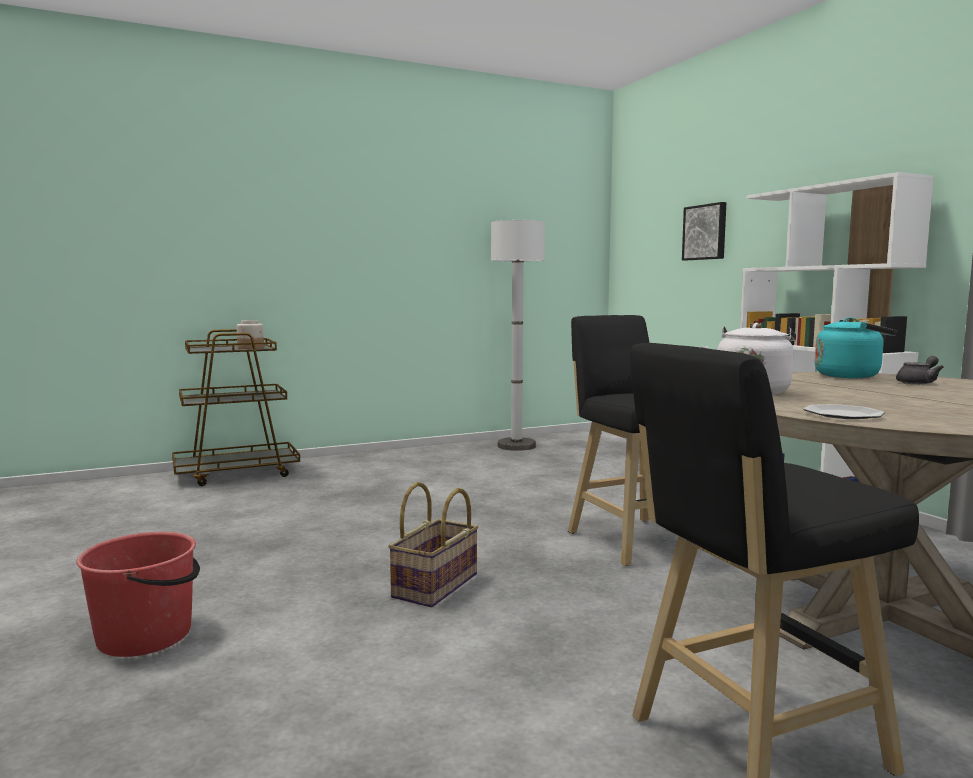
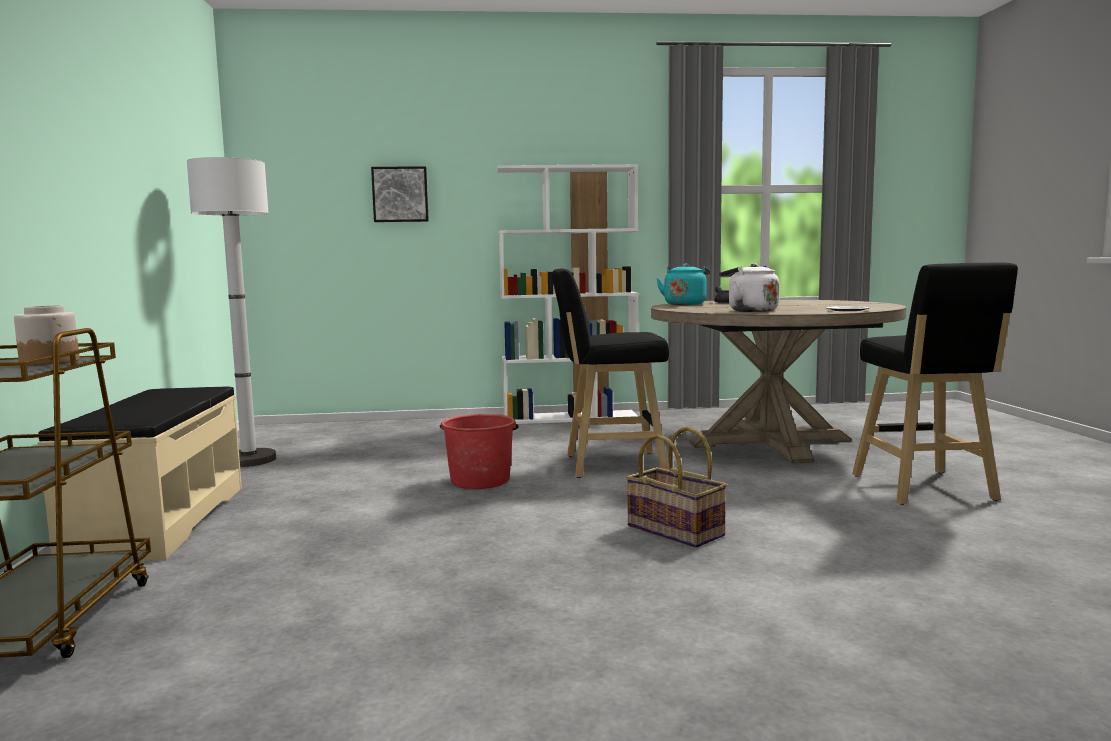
camera: 70 degrees left, 0 degrees up
red bucket [76,532,200,657] -> red bucket moved to [440,414,518,489]
none -> beige bench [37,387,242,561]

